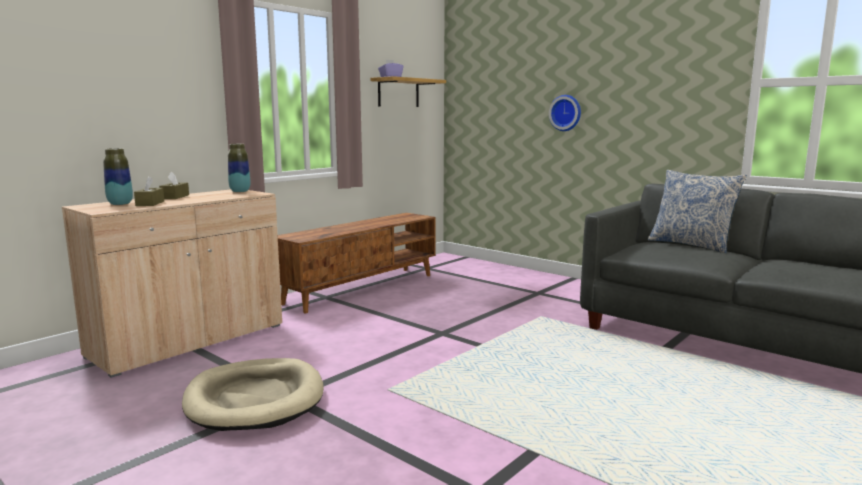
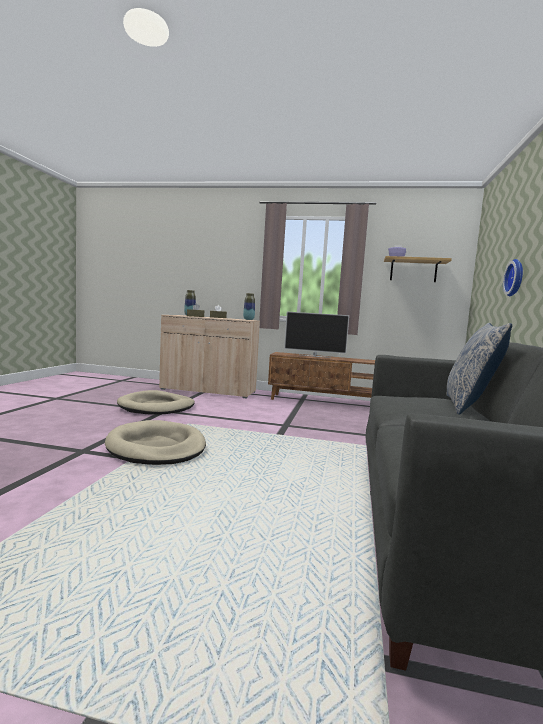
camera: 60 degrees right, 5 degrees down
none -> beige dog bed [105,420,206,465]
none -> television [284,312,349,358]

